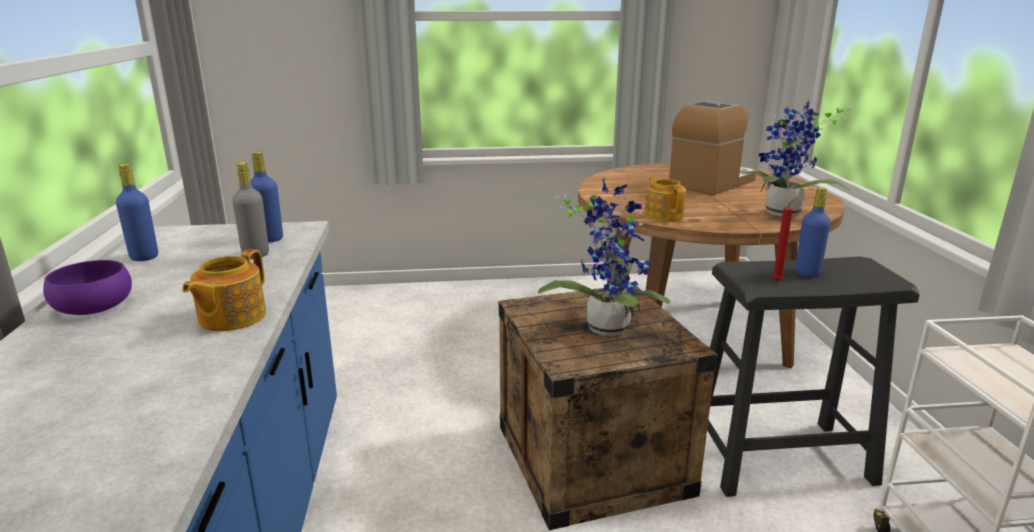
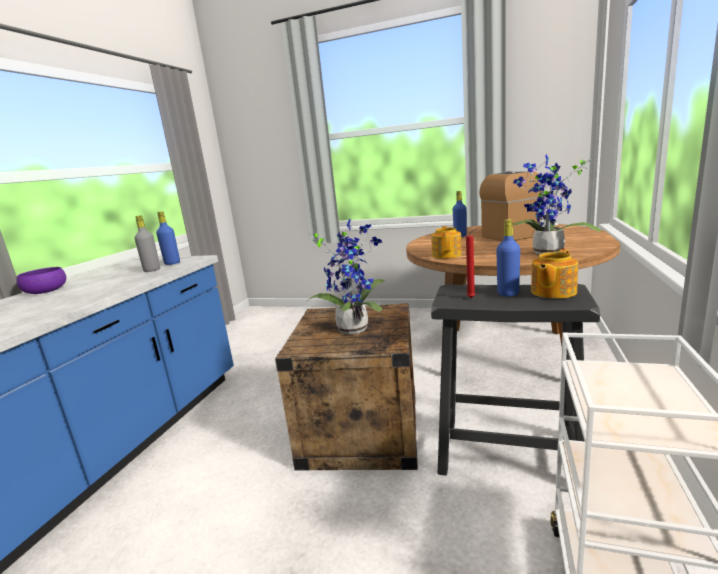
camera: 25 degrees right, 5 degrees down
blue bottle [116,164,158,261] -> blue bottle moved to [453,191,467,237]
teapot [182,249,266,331] -> teapot moved to [531,249,578,299]

